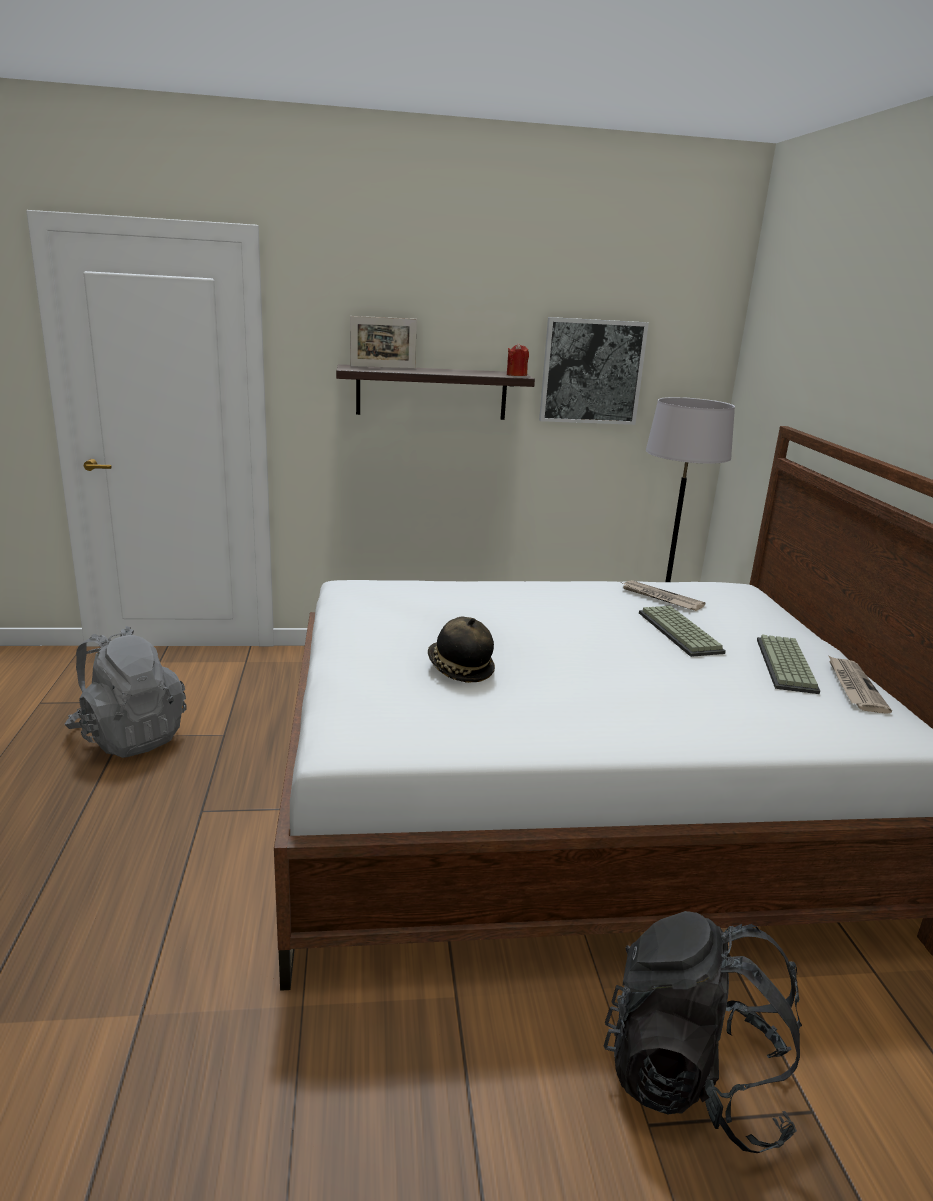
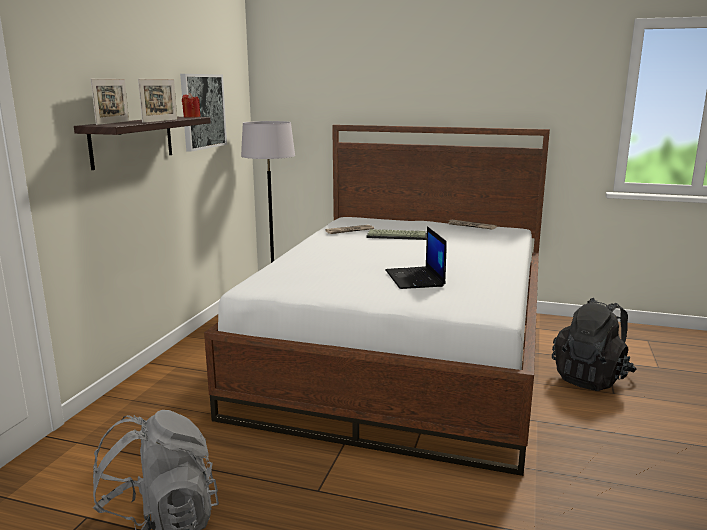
camera: 65 degrees left, 5 degrees down
hat [428,617,495,683] -> laptop [386,226,447,289]
keyboard [757,635,820,694] -> none
none -> picture frame [138,79,177,123]

